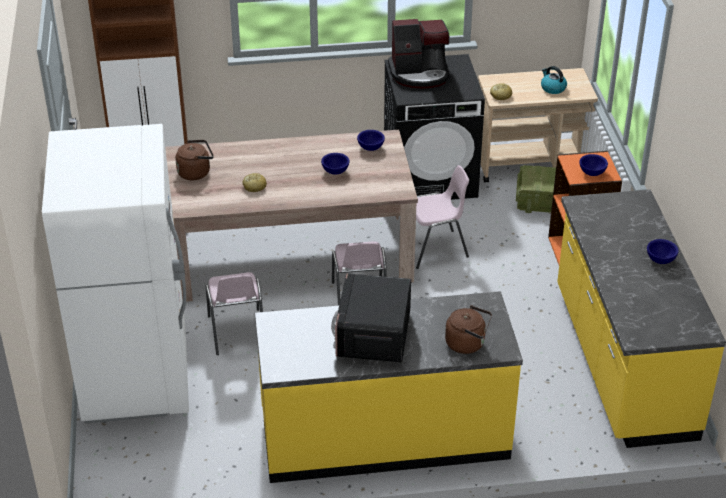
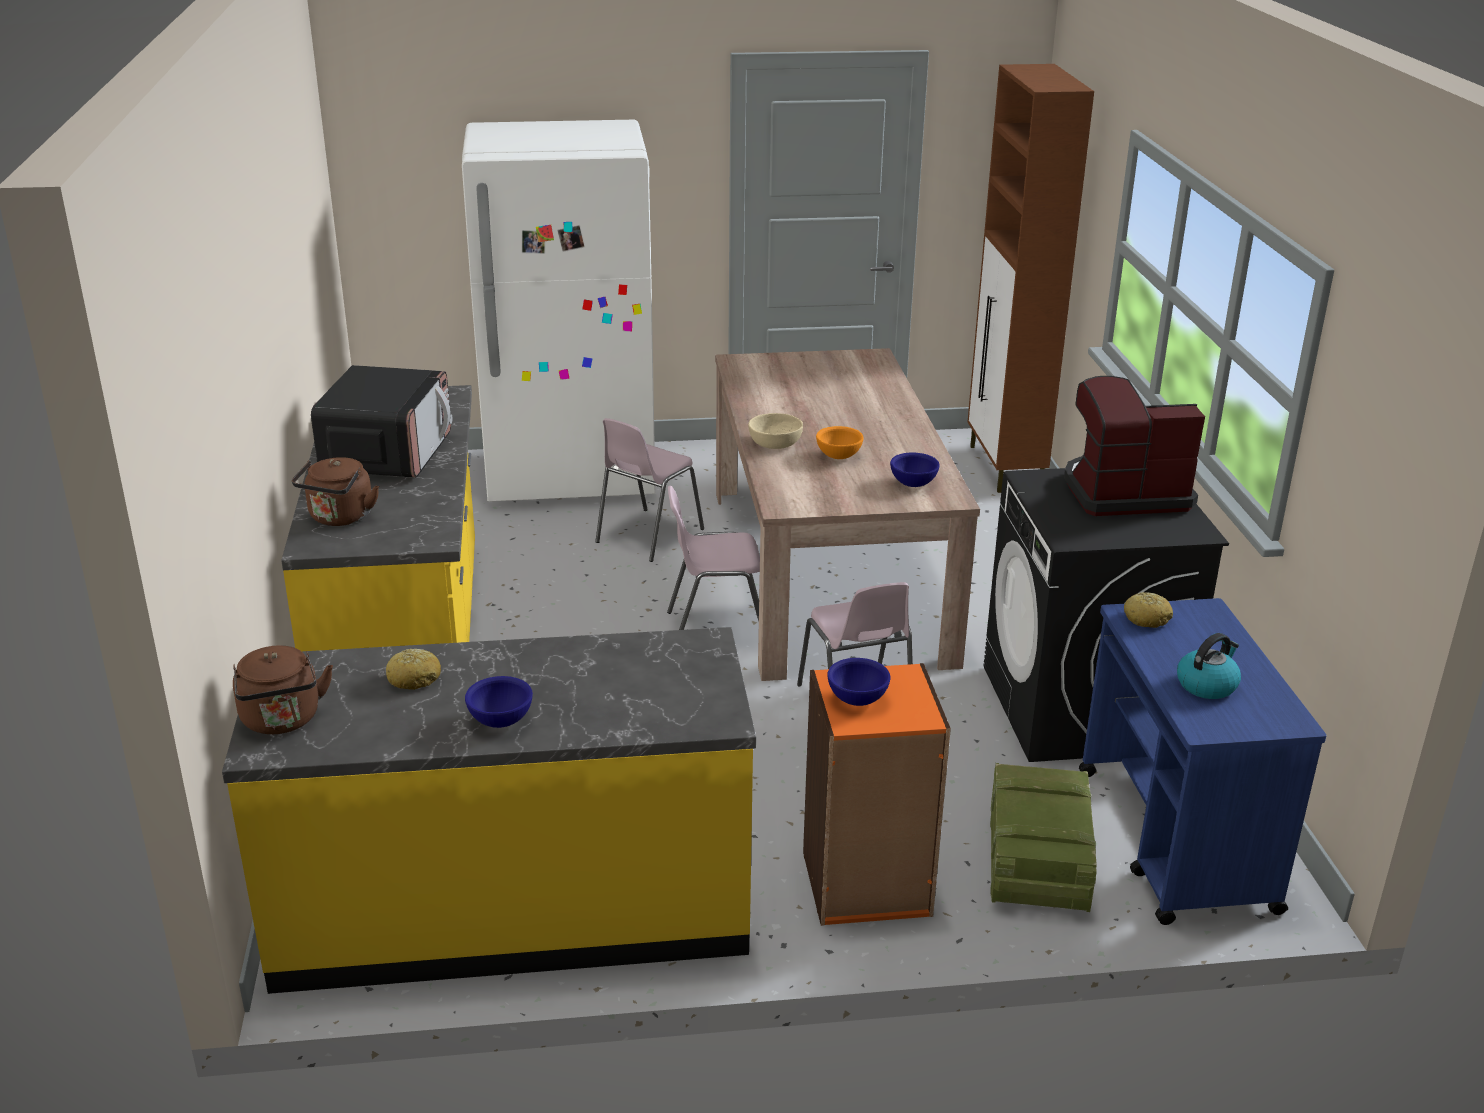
camera: 90 degrees right, 10 degrees down
brown kettle [175,140,214,180] -> brown kettle moved to [233,645,333,734]
pink chair [206,272,263,355] -> pink chair turned 45 degrees counterclockwise [595,418,704,562]
bread [243,173,267,192] -> bread moved to [386,649,441,690]
blue bowl [321,153,349,175] -> orange bowl [816,426,864,459]
microwave [331,273,411,362] -> microwave turned 90 degrees clockwise [311,365,453,478]
coffee machine [388,19,449,89] -> coffee machine turned 90 degrees clockwise [1064,376,1205,516]
beige cart [478,68,598,183] -> blue cart [1079,598,1327,925]
none -> beige bowl [748,413,803,449]

